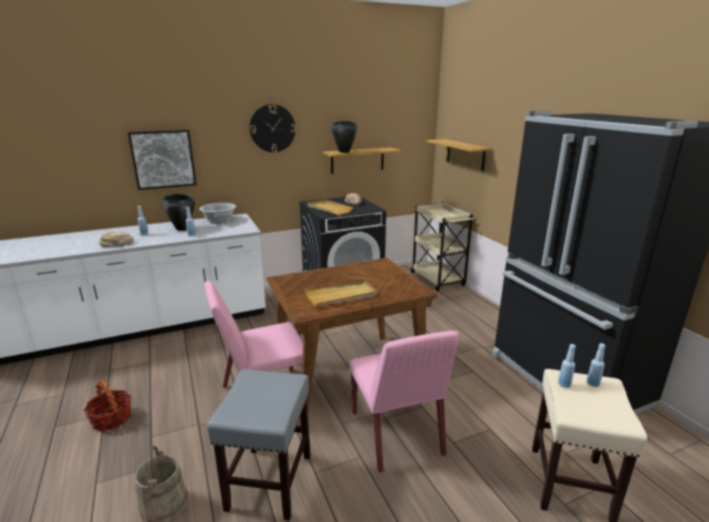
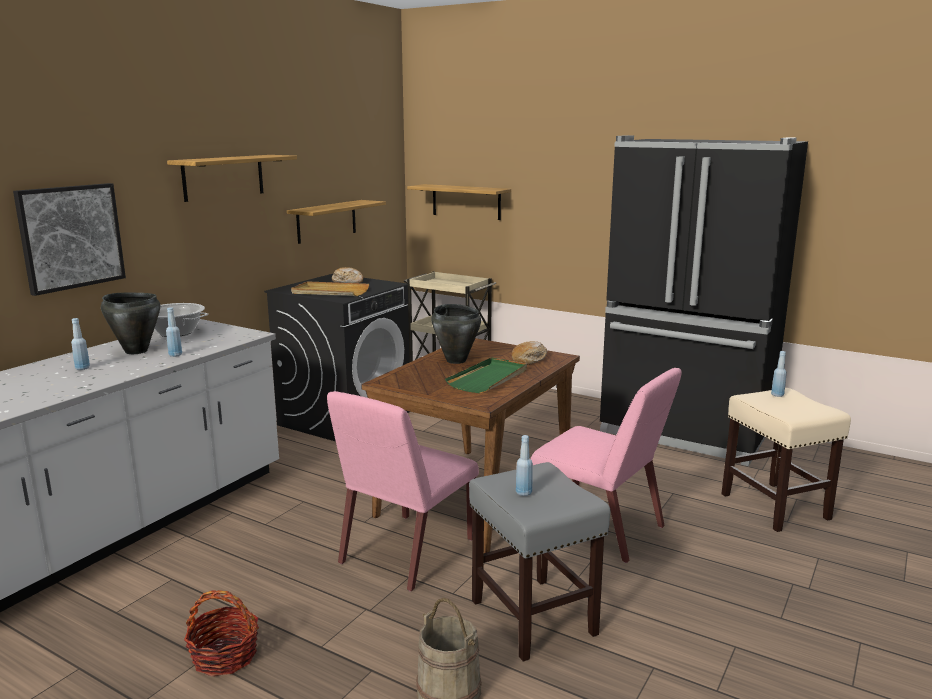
camera: 35 degrees left, 5 degrees down
bread [99,232,134,247] -> bread moved to [512,341,547,365]
wall clock [249,104,296,152] -> shelf [167,155,297,202]
beige tray [304,279,378,306] -> green tray [445,357,527,393]
black cooking pot [331,121,357,153] -> black cooking pot moved to [431,304,481,364]
blue bottle [558,344,576,388] -> blue bottle moved to [516,435,533,496]

